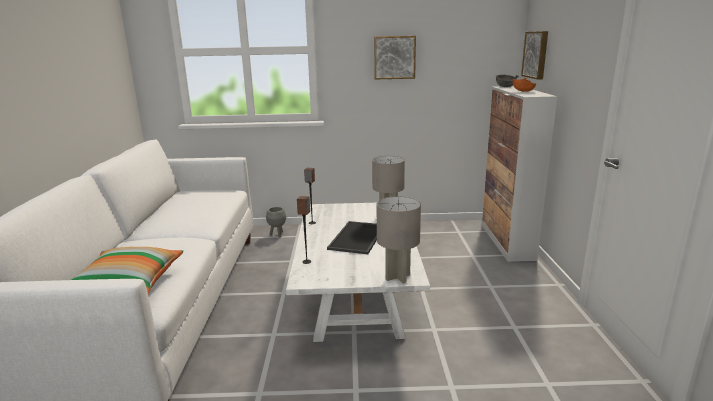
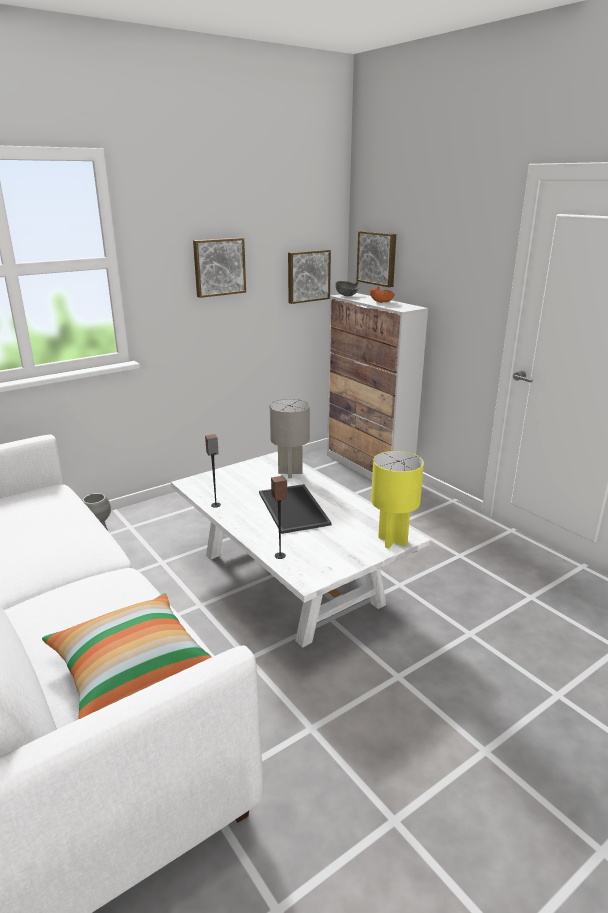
camera: 35 degrees left, 5 degrees up
grey table lamp [377,196,421,283] -> yellow table lamp [371,451,424,548]
none -> picture [288,250,331,304]

